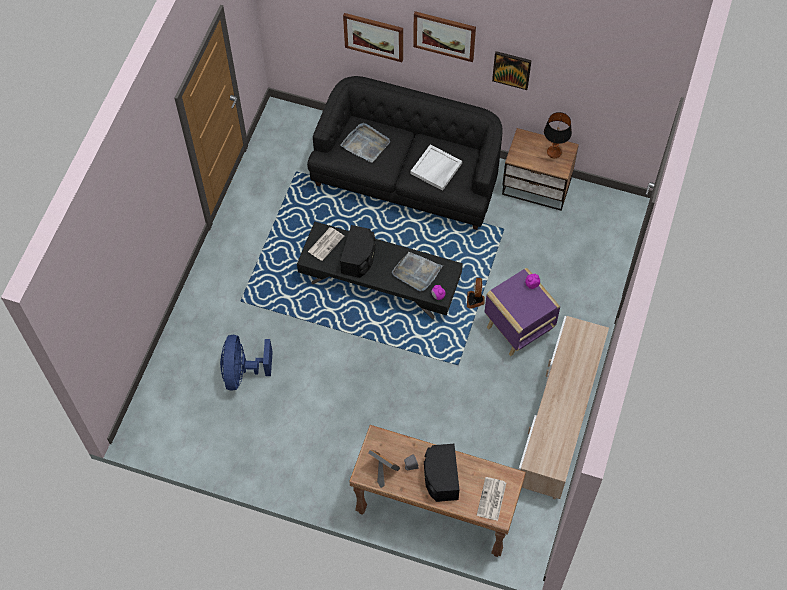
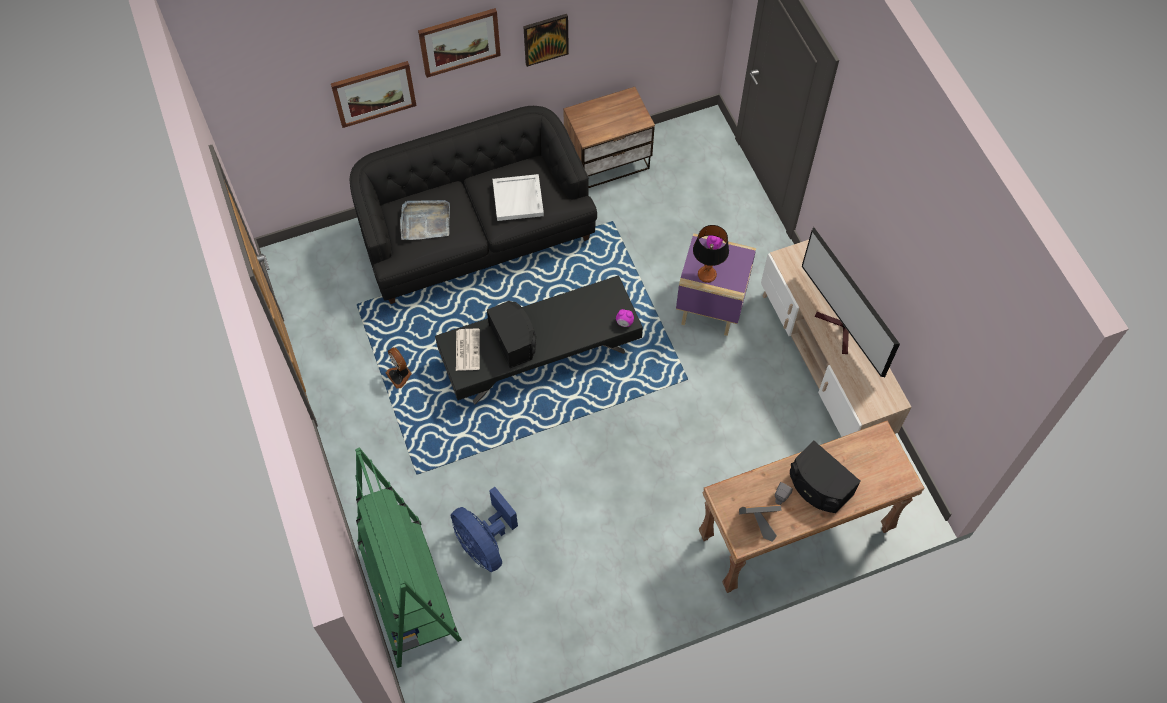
camera: 40 degrees left, 0 degrees up
grey tray [392,252,443,291] -> none
fan [467,278,485,309] -> fan moved to [386,347,412,388]
newspaper [477,477,506,521] -> none
table lamp [544,112,572,158] -> table lamp moved to [693,225,729,283]
none -> green bookcase [355,448,462,668]
none -> television [802,227,900,377]

